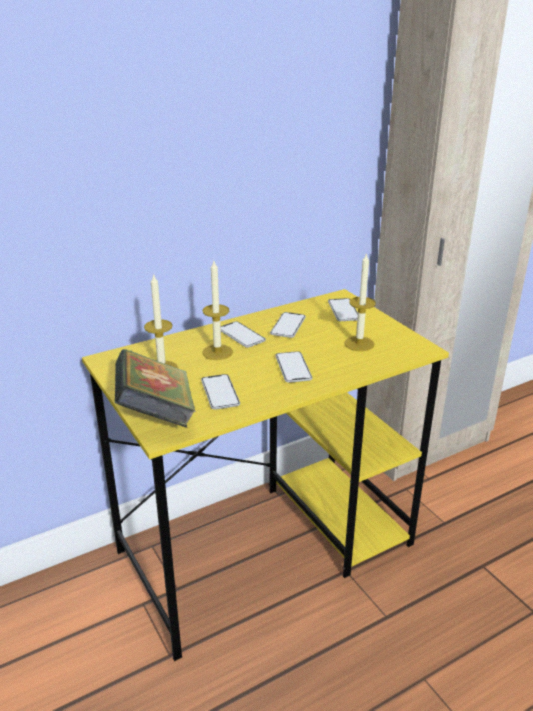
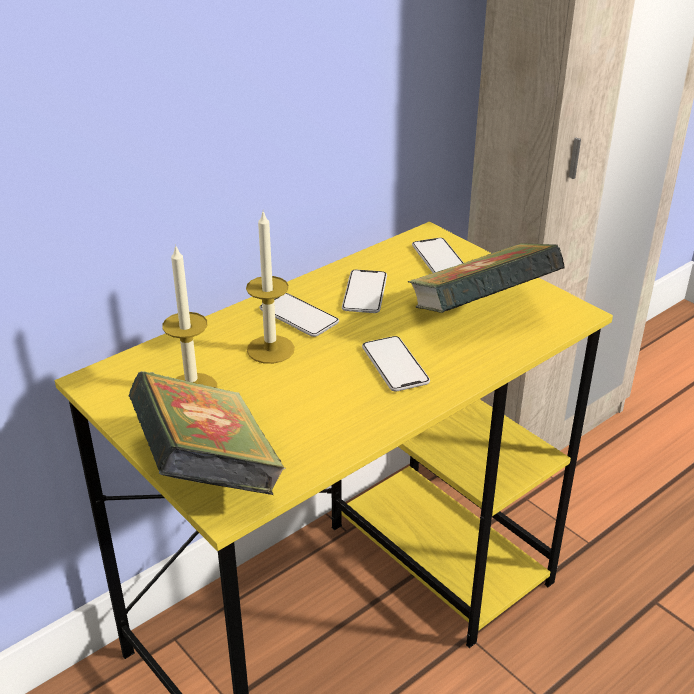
camera: 10 degrees left, 5 degrees up
phone [201,374,240,410] -> none
candle [344,252,376,351] -> book [407,243,565,313]

